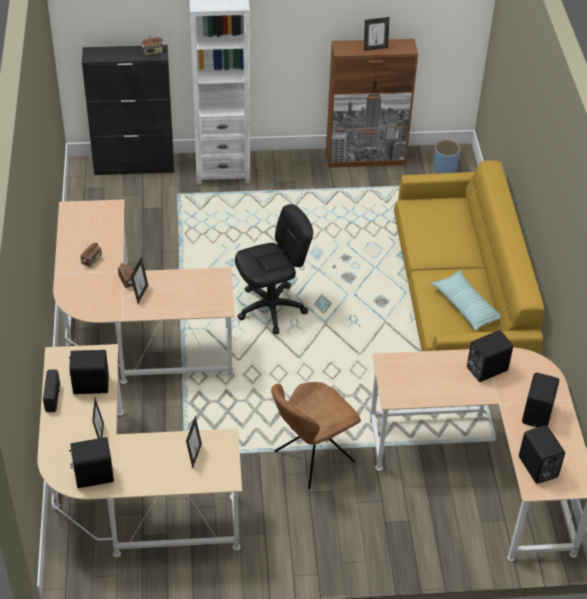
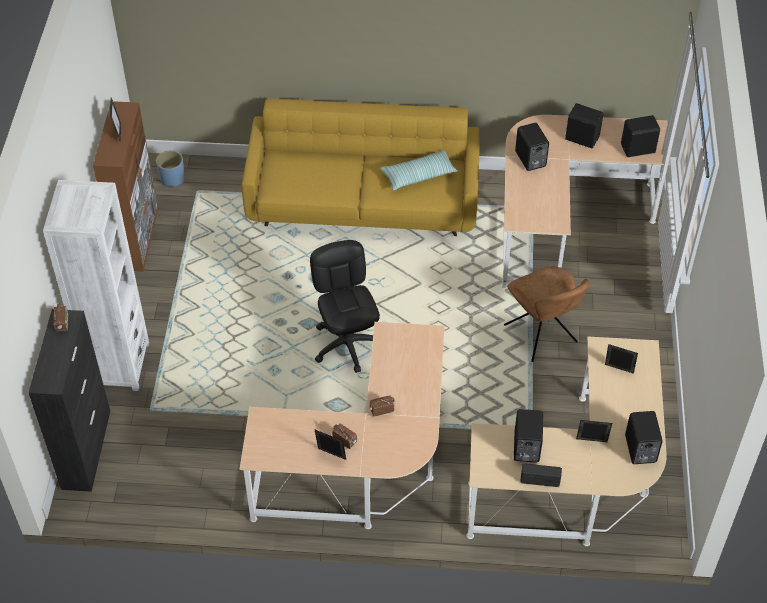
camera: 80 degrees left, 5 degrees up
picture frame [131,257,148,303] -> picture frame moved to [314,429,346,460]

